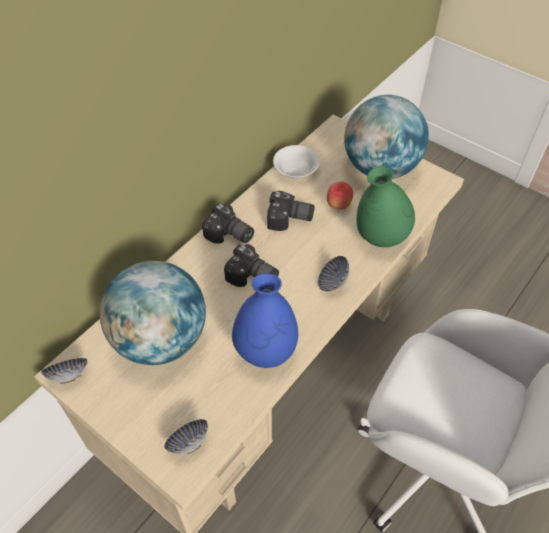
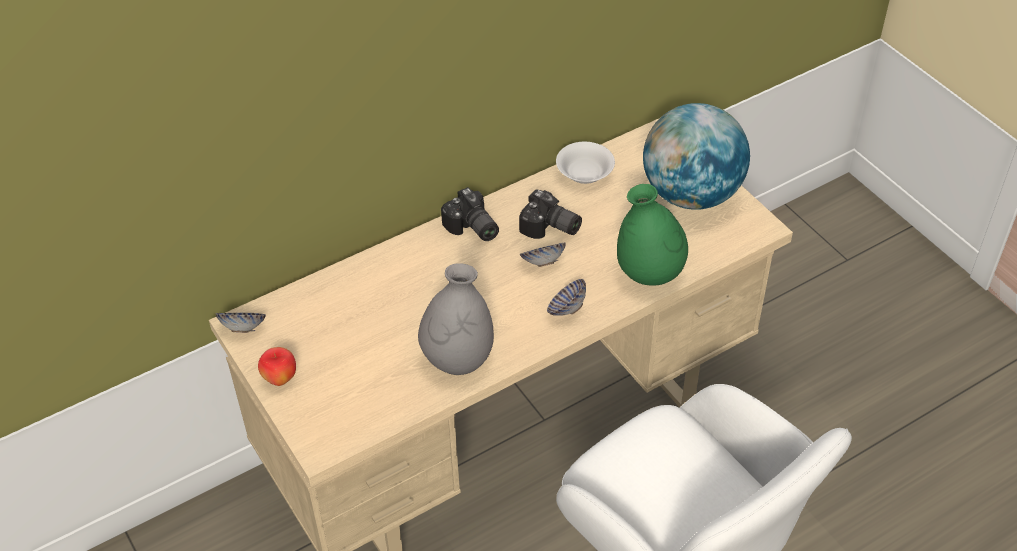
camera: 20 degrees right, 5 degrees down
globe [100,261,206,365] -> none
bowl [164,419,208,454] -> bowl moved to [520,242,565,267]
camera [224,244,279,287] -> none
blue vase [232,274,298,368] -> grey vase [418,263,494,375]
apple [327,181,353,210] -> apple moved to [258,347,296,386]

